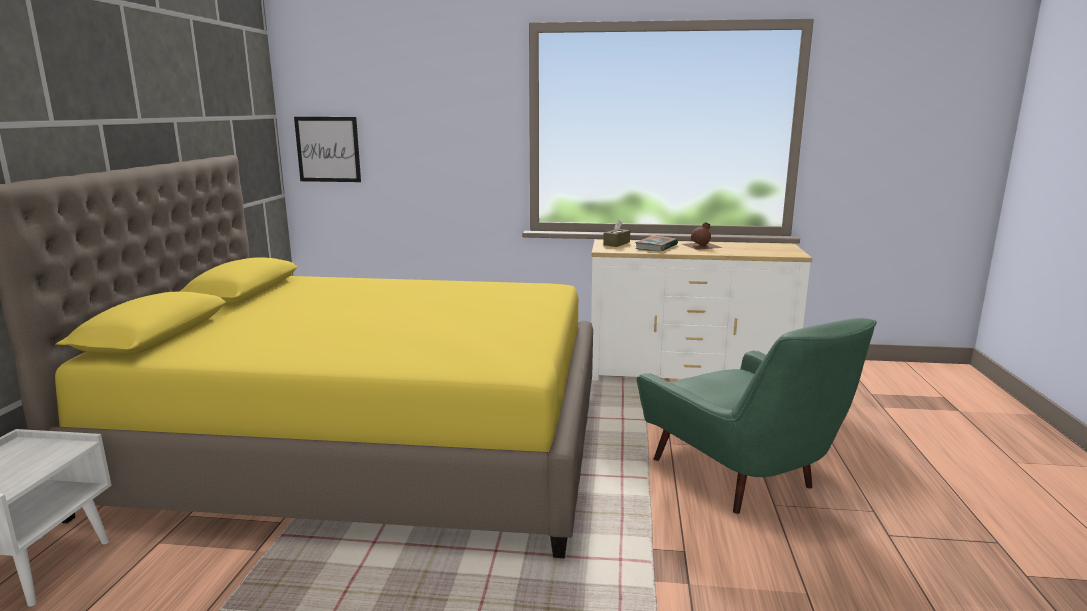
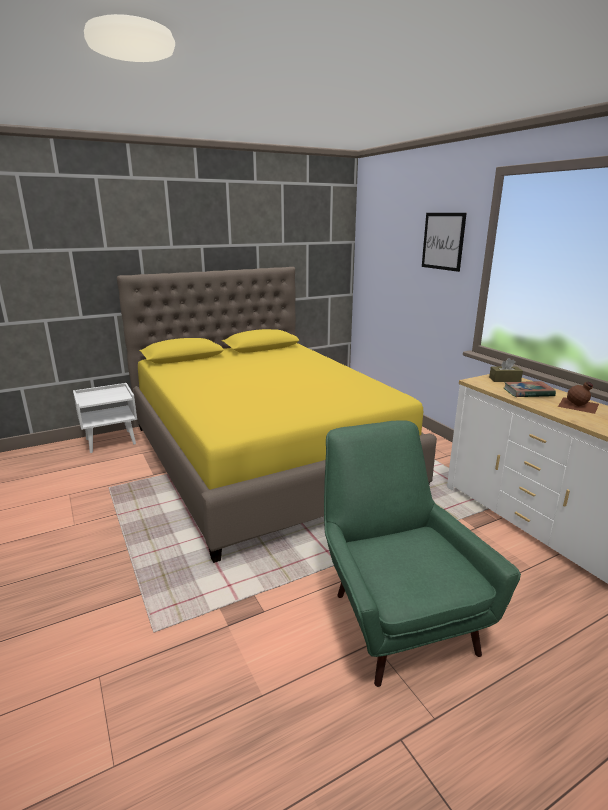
camera: 55 degrees right, 5 degrees up
picture [294,117,361,182] -> picture moved to [422,213,467,272]
green armchair [637,318,877,514] -> green armchair turned 135 degrees clockwise [324,420,521,687]

